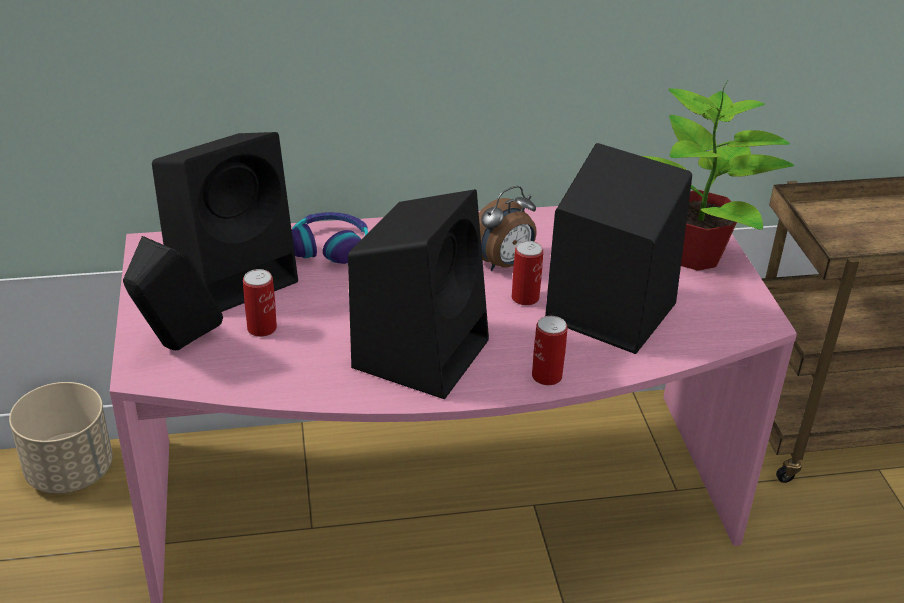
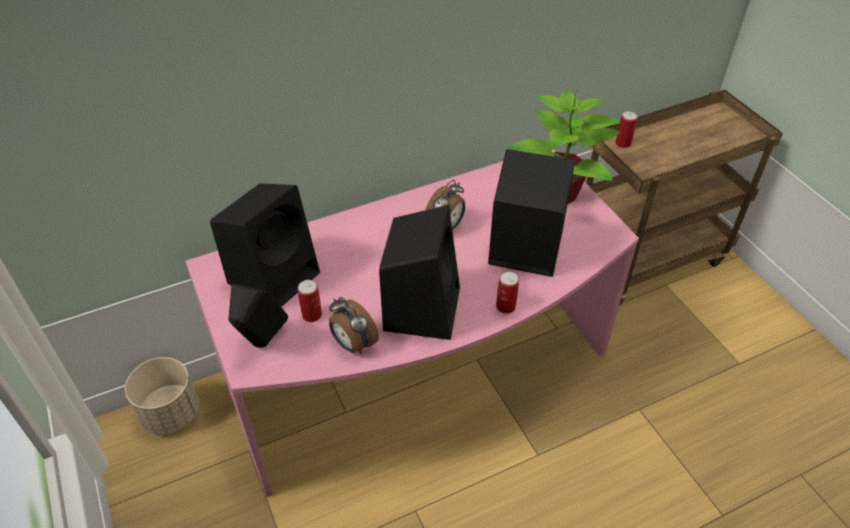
camera: 15 degrees left, 10 degrees up
headphones [292,212,368,264] -> none
can [512,241,543,306] -> can moved to [615,111,638,148]
none -> alarm clock [329,297,379,354]

